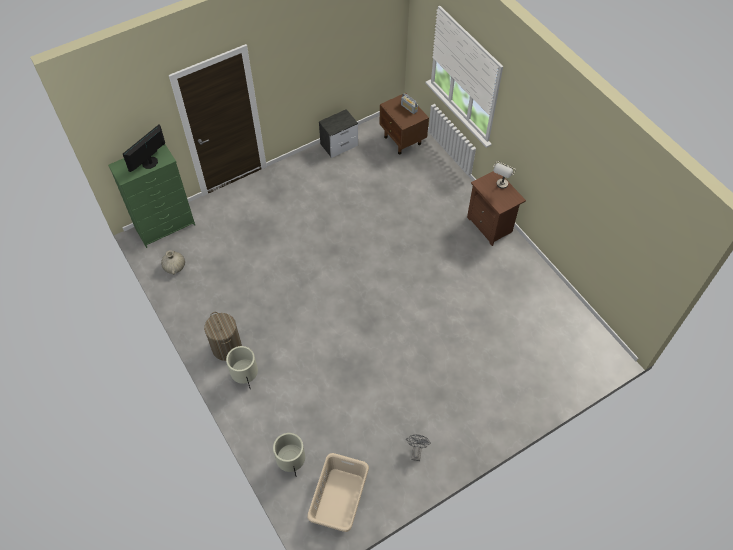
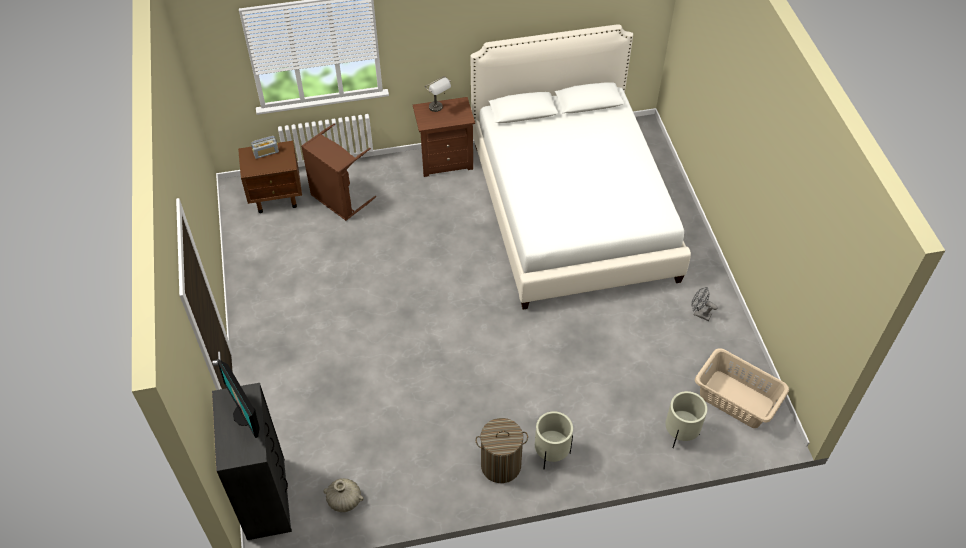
camera: 70 degrees left, 5 degrees down
green dresser [108,145,195,248] -> black dresser [212,383,292,540]
nightstand [319,109,358,158] -> none
none -> brown laundry basket [301,123,376,221]
none -> white bed [470,24,691,310]

